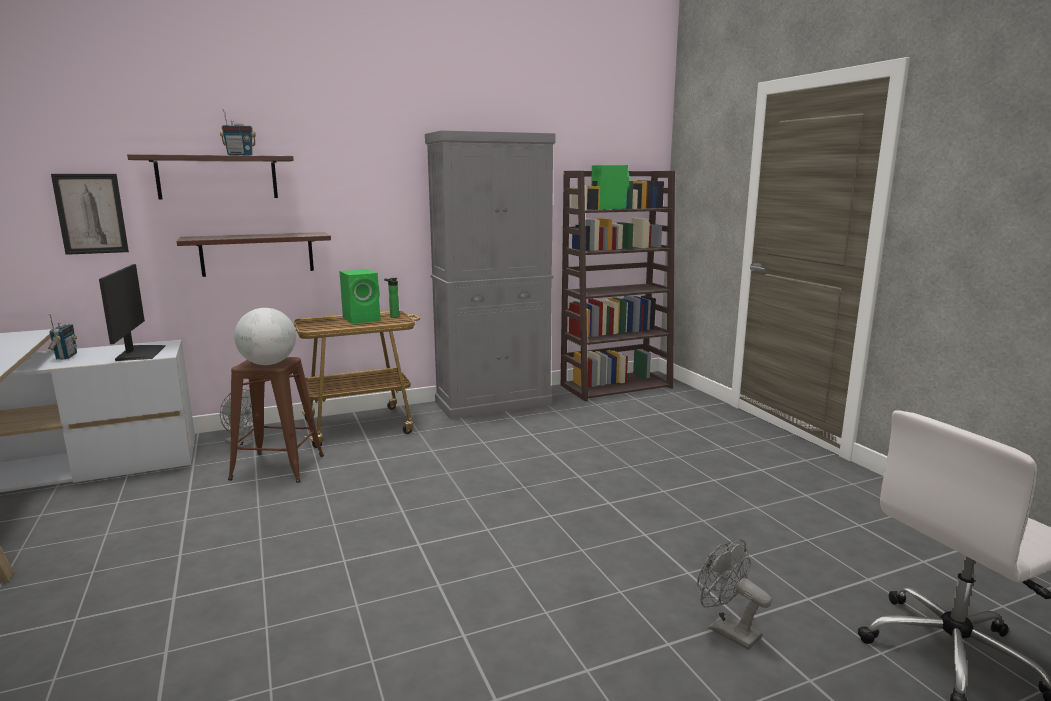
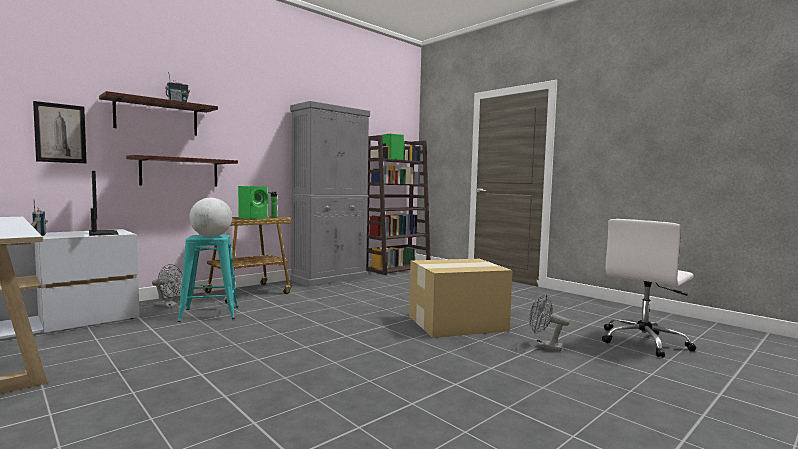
camera: 20 degrees left, 10 degrees down
brown stool [228,357,324,483] -> turquoise stool [178,235,238,322]
none -> cardboard box [409,259,513,338]

